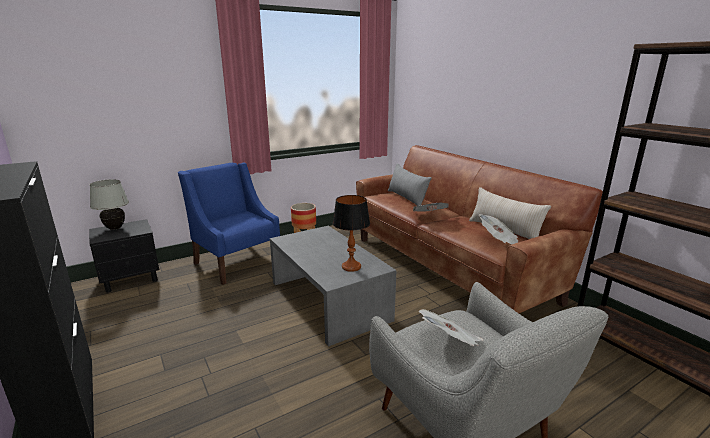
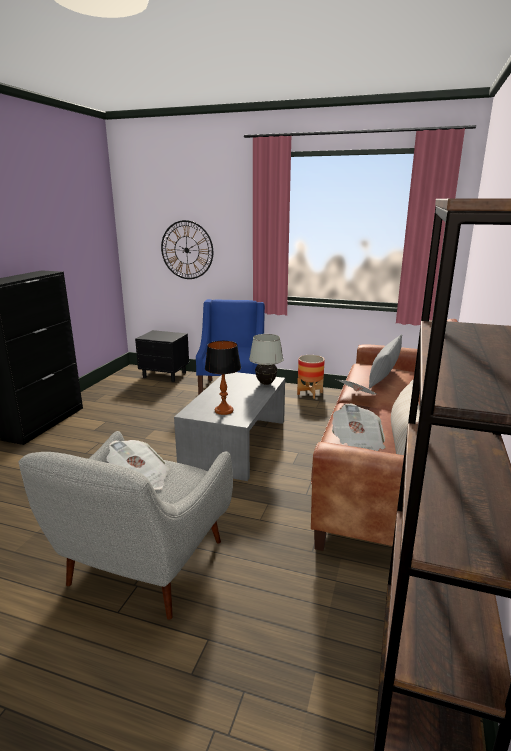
camera: 50 degrees right, 0 degrees up
white table lamp [90,179,129,230] -> white table lamp moved to [249,334,284,385]
none -> wall clock [161,220,213,279]

